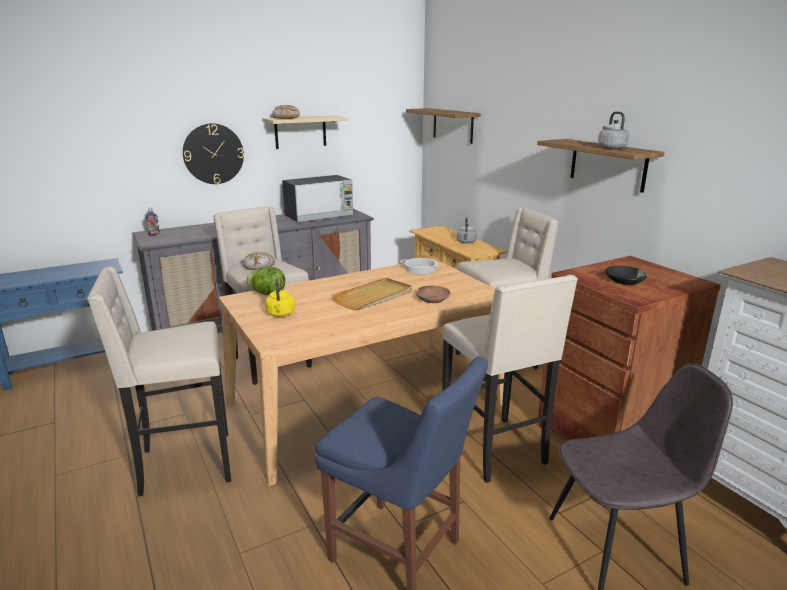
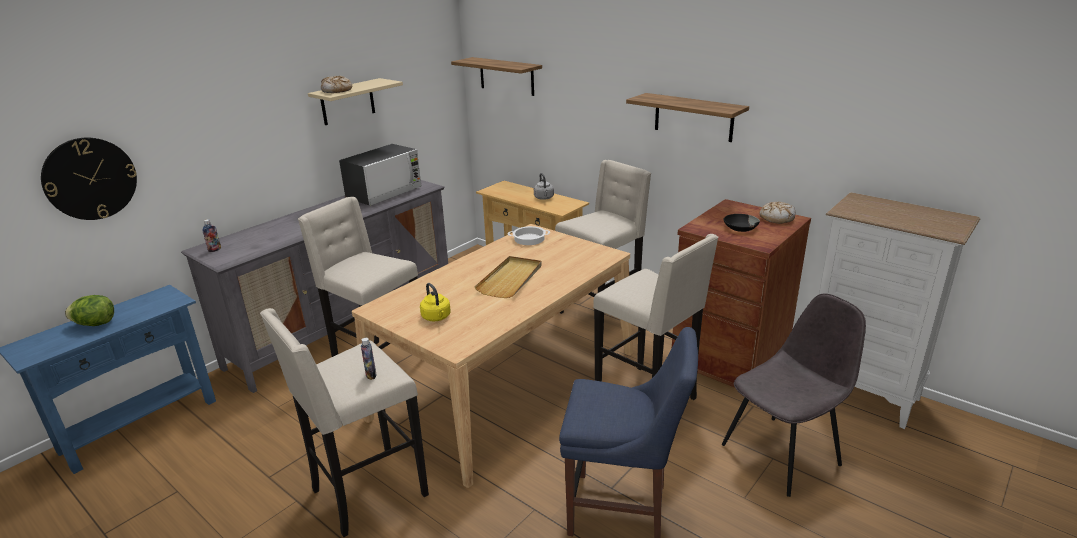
camera: 20 degrees left, 5 degrees up
wall clock [183,123,244,184] -> wall clock moved to [41,138,137,220]
bread [243,252,275,270] -> bread moved to [759,202,795,224]
lettuce [247,267,285,295] -> lettuce moved to [65,295,114,326]
brown bowl [416,286,451,303] -> none
grey kettle [598,112,629,149] -> none
none -> bottle [361,338,376,380]

